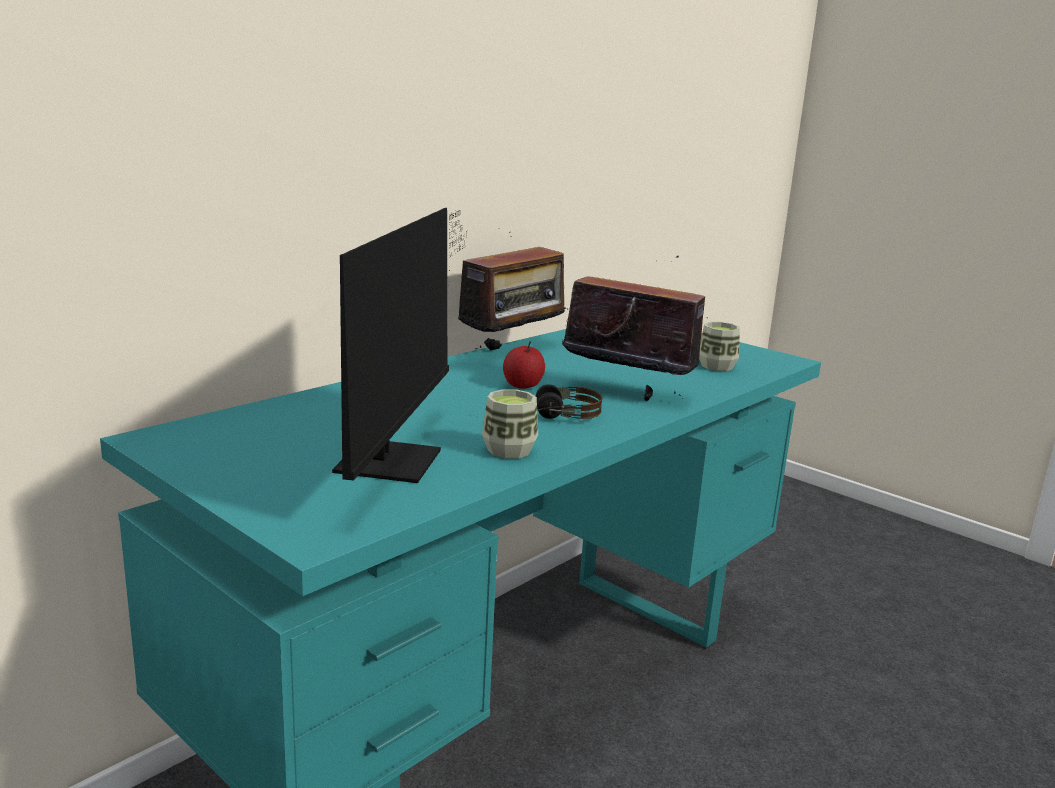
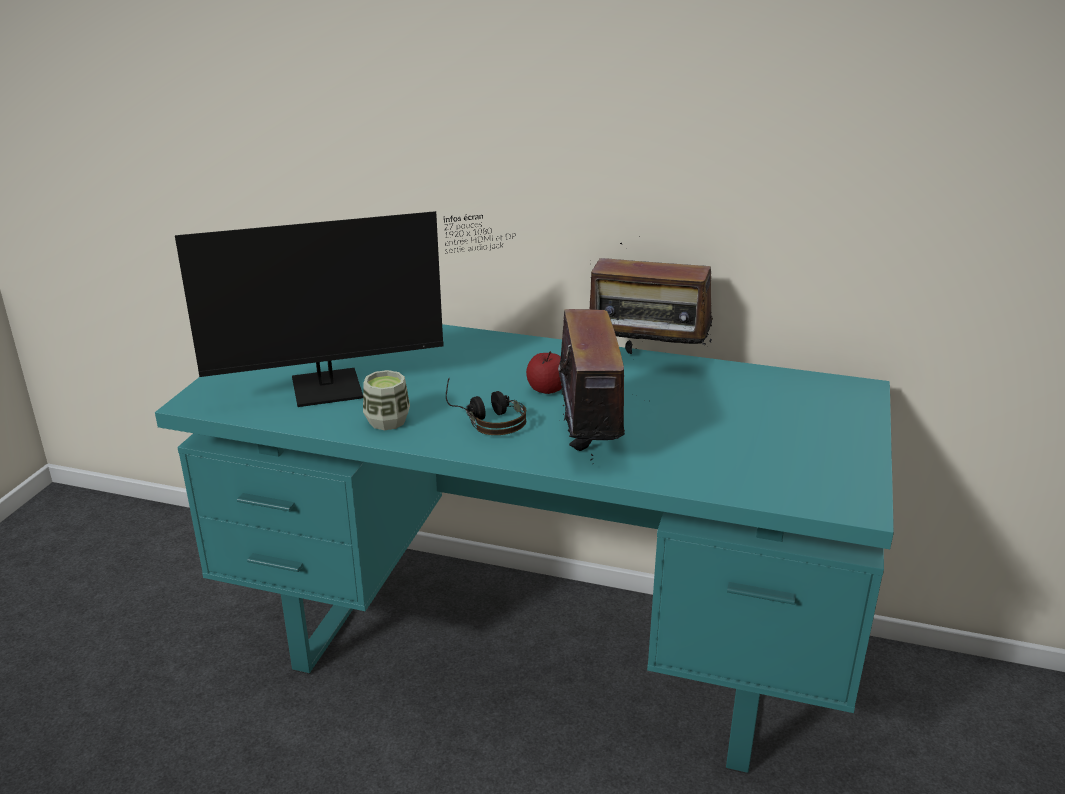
camera: 65 degrees right, 10 degrees up
cup [699,322,740,371] -> none

